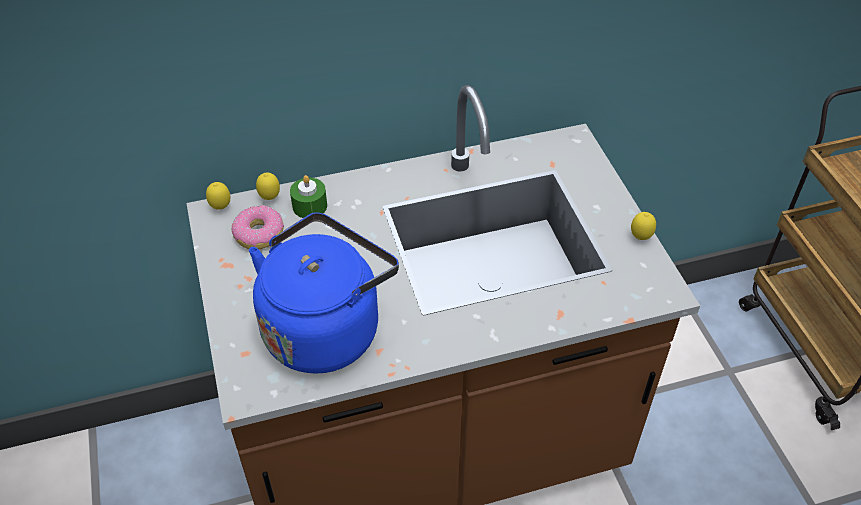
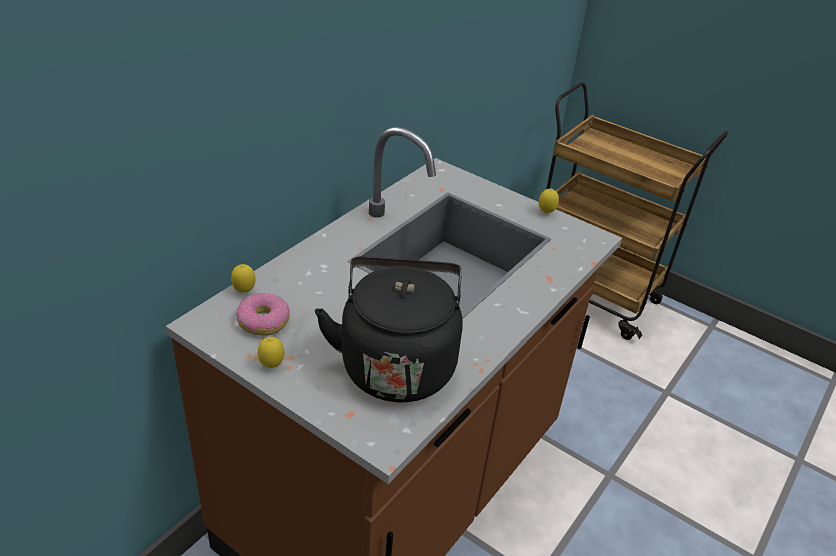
camera: 40 degrees left, 10 degrees down
lemon [206,182,230,210] -> lemon moved to [258,337,285,368]
blue kettle [249,212,399,374] -> black kettle [315,257,463,402]
green candle [290,175,327,218] -> none

